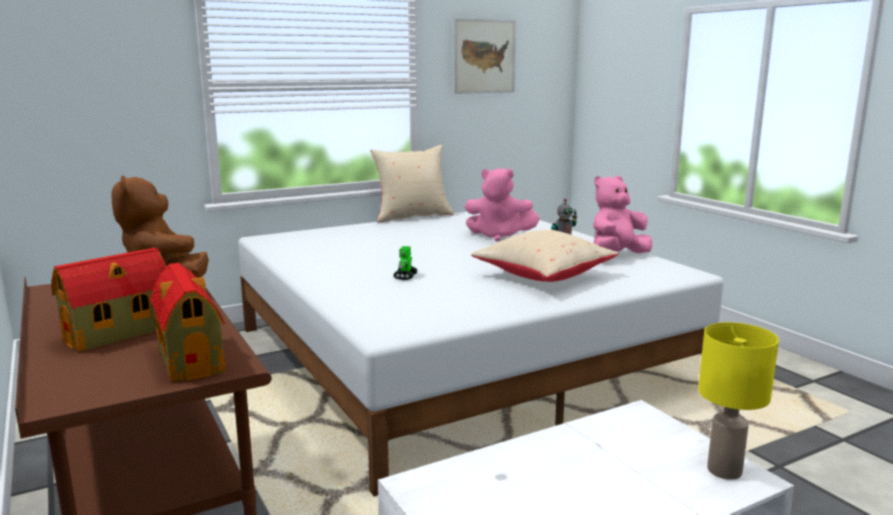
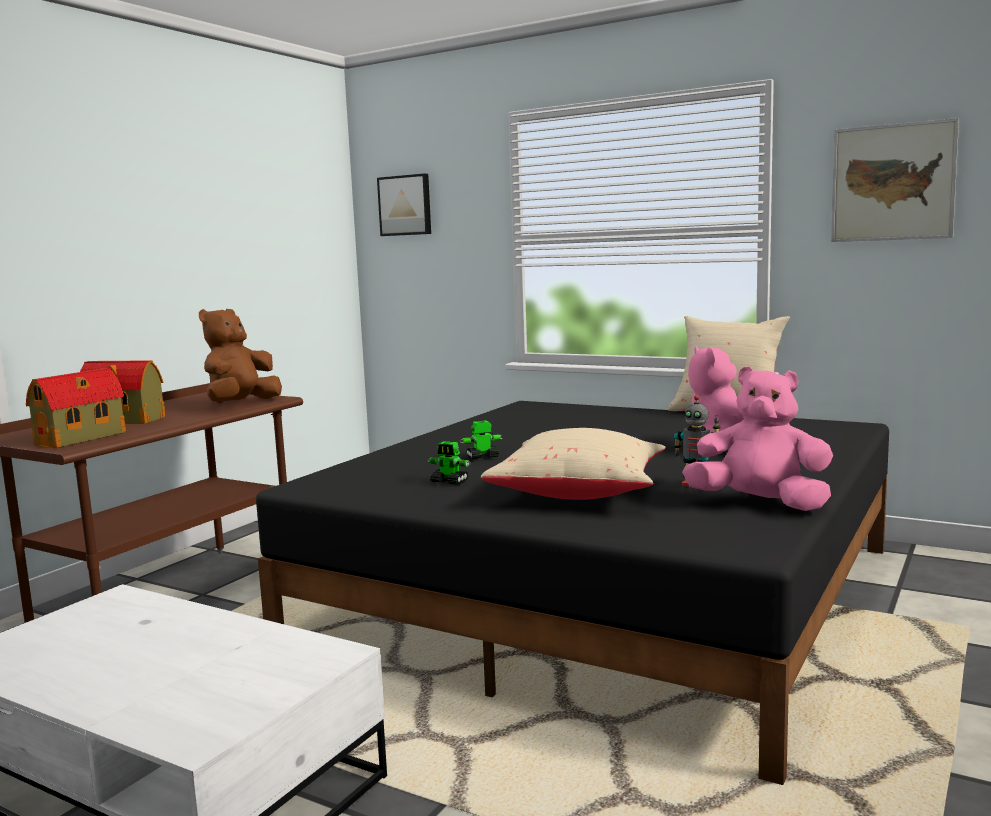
camera: 60 degrees right, 5 degrees down
white bed [238,211,724,496] -> black bed [256,401,889,785]
yellow table lamp [698,322,779,480] -> none
none -> picture [377,173,431,236]
none -> toy robot [428,441,471,485]

